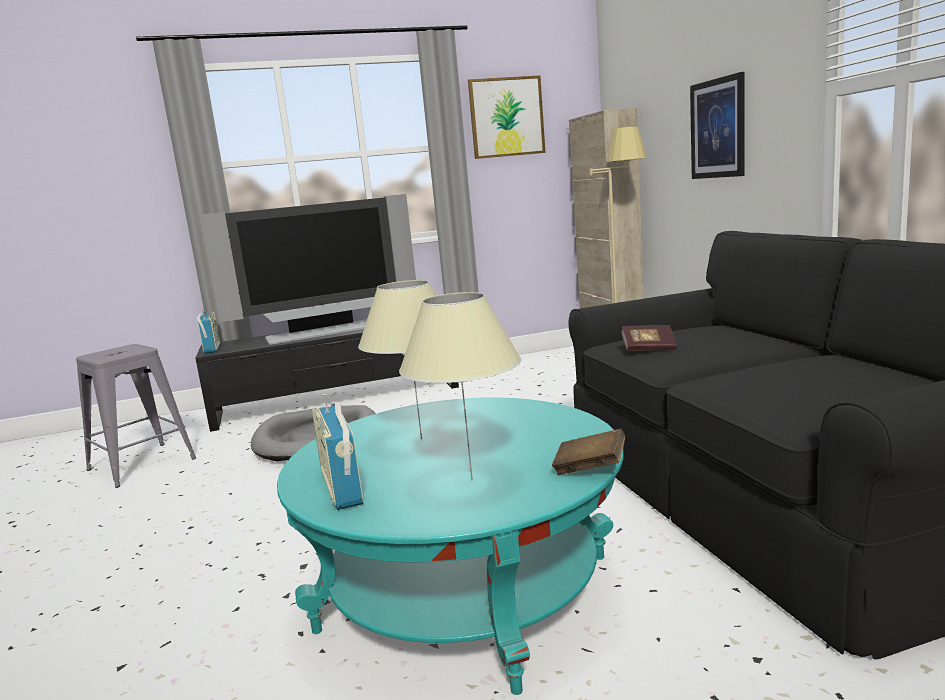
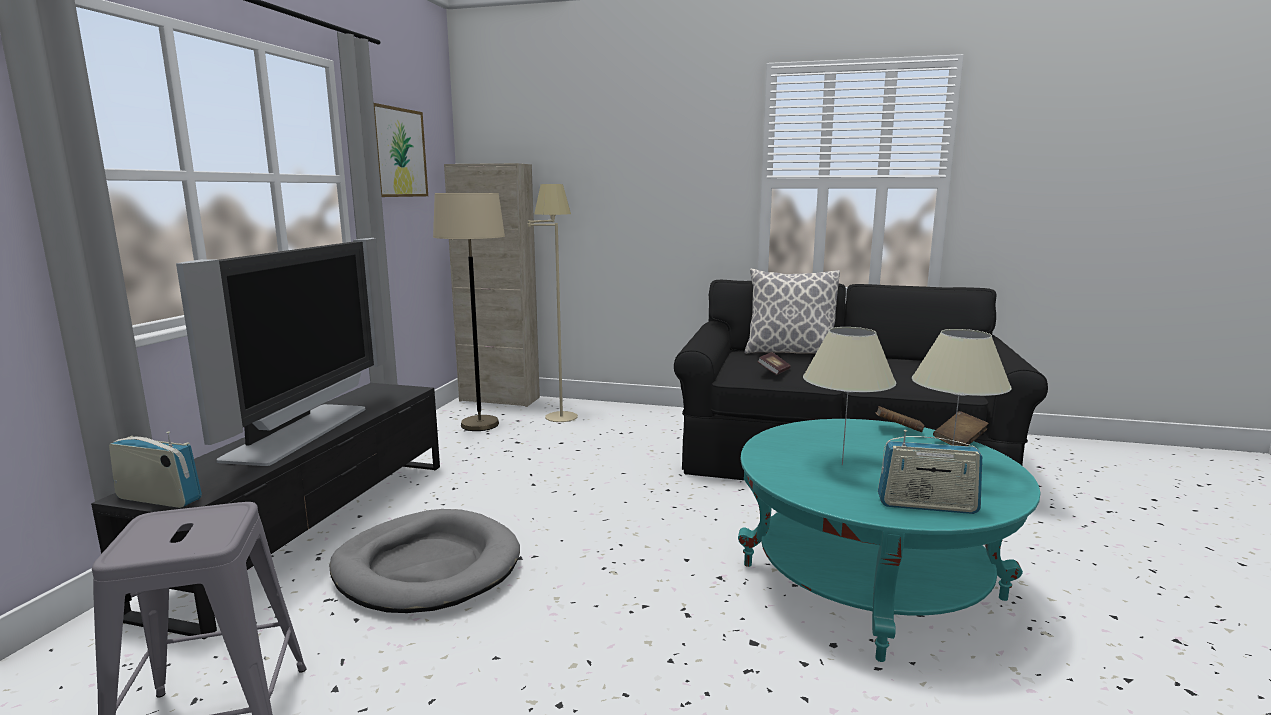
camera: 60 degrees left, 0 degrees up
picture [690,72,745,179] -> none
none -> beige floor lamp [433,193,505,431]
none -> pillow [745,269,840,354]
none -> brown book [876,406,924,432]

